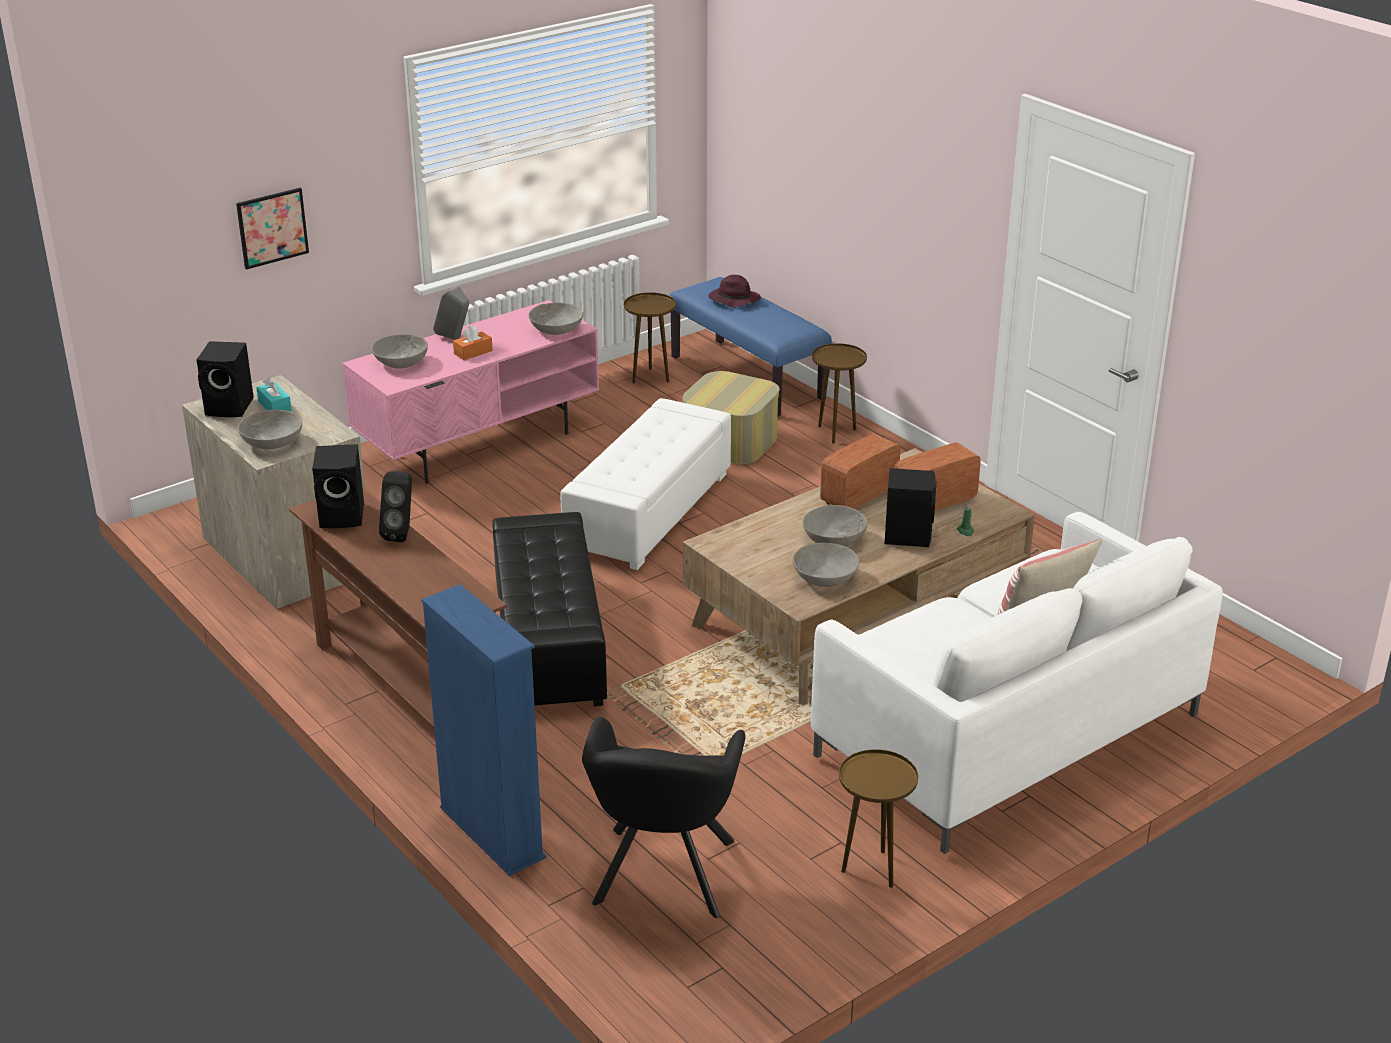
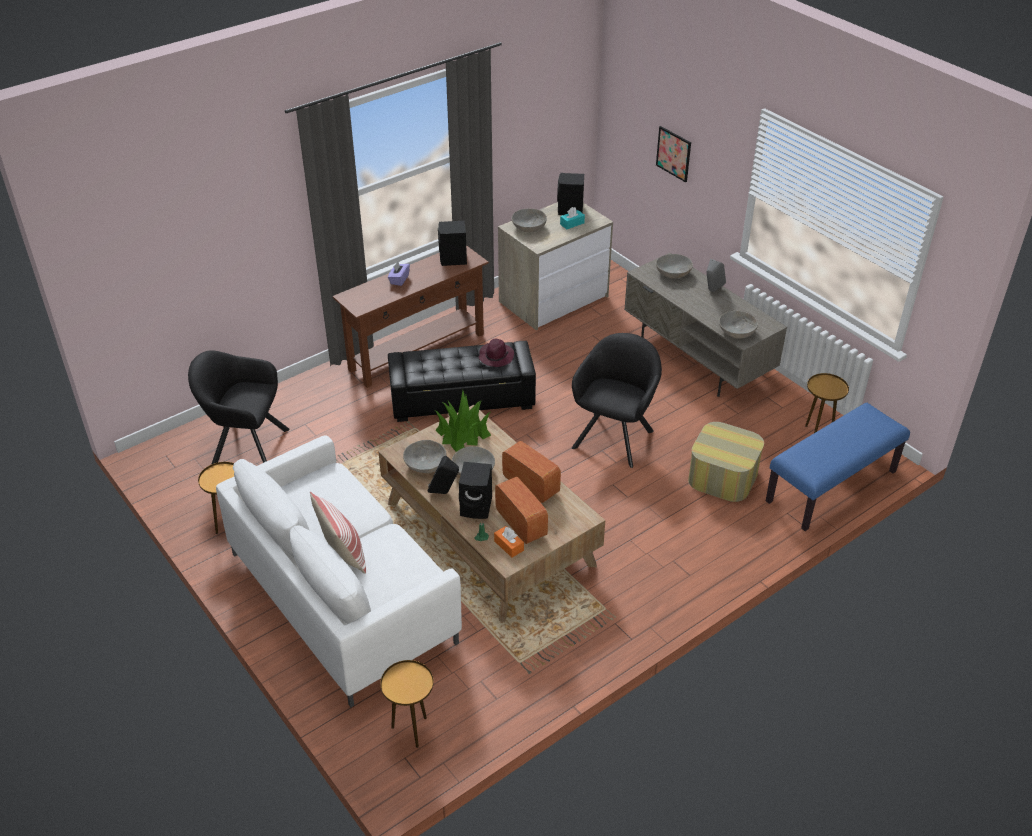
camera: 90 degrees right, 10 degrees up
pink tv stand [343,300,599,484] -> grey tv stand [624,253,787,397]
black speaker [379,471,412,542] -> black speaker moved to [427,456,459,494]
blue bookcase [421,584,546,876] -> none
orange tissue box [453,325,493,360] -> orange tissue box moved to [494,526,524,558]
white ottoman [560,398,731,570] -> black armchair [572,333,662,468]
purple hat [708,275,761,308] -> purple hat moved to [479,339,514,367]
brown side table [812,343,867,444] -> brown side table moved to [380,660,434,748]
none -> purple tissue box [388,262,410,286]
none -> potted plant [435,391,491,452]

